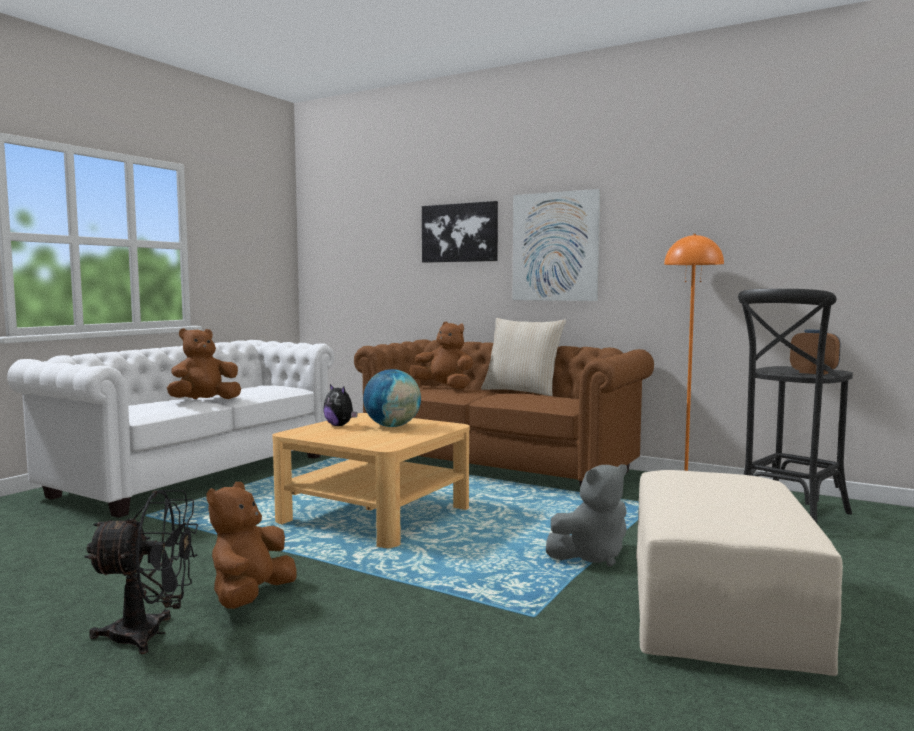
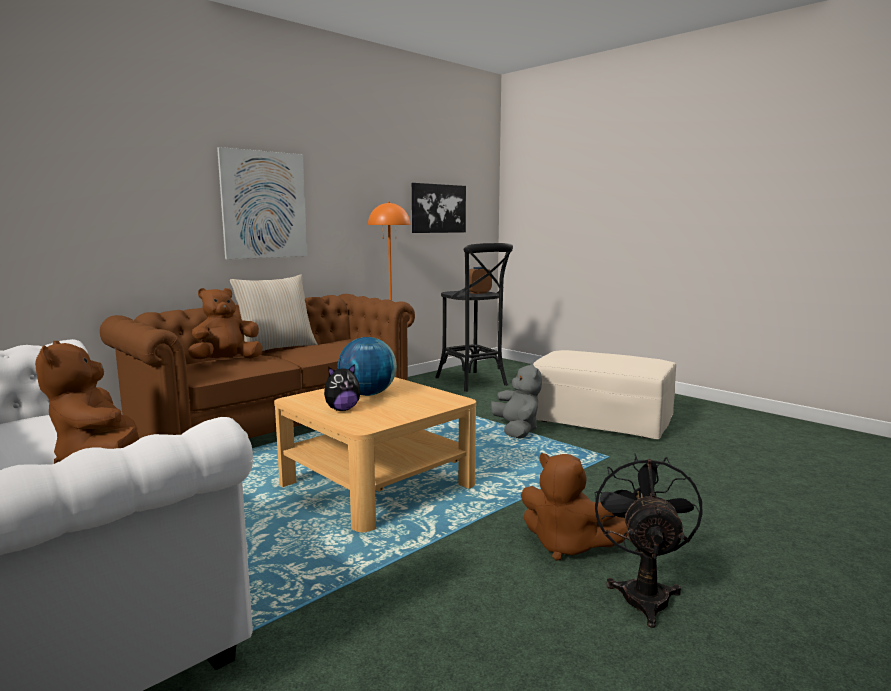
camera: 75 degrees left, 5 degrees up
picture [422,201,498,263] -> picture moved to [412,183,466,233]

